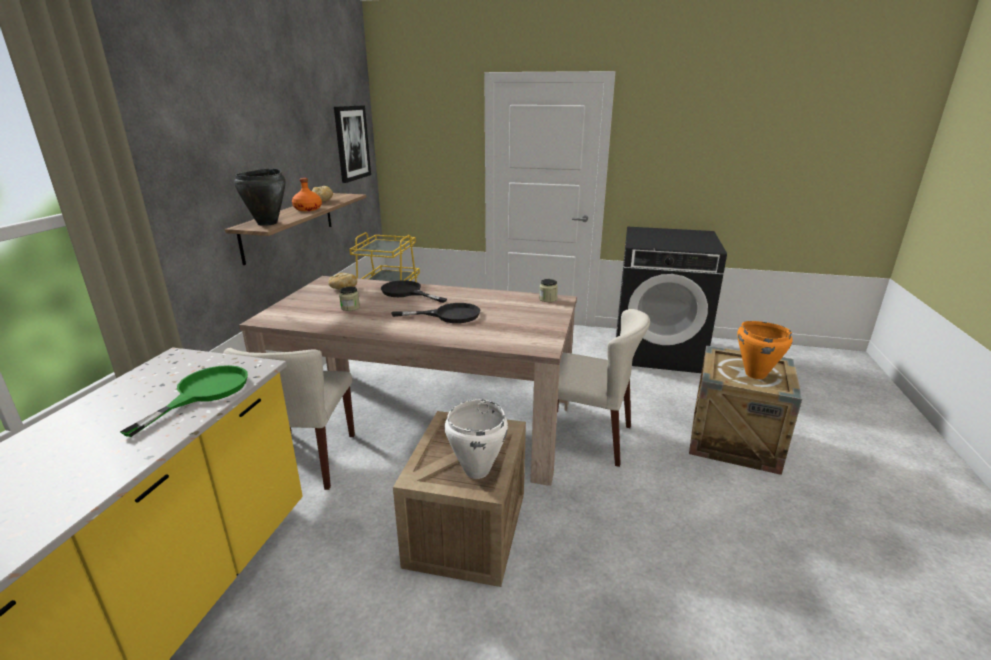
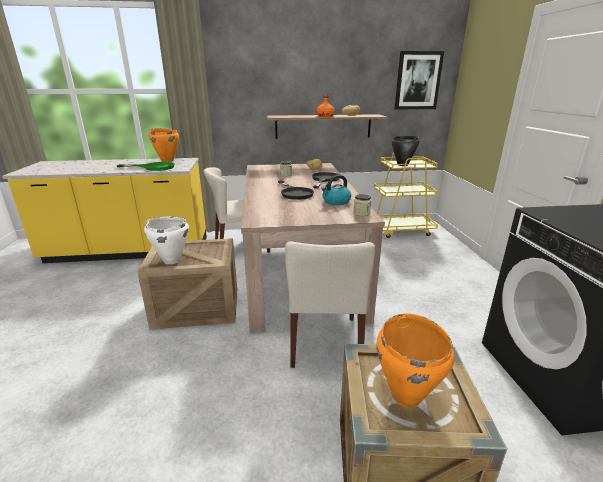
camera: 70 degrees right, 0 degrees up
black cooking pot [234,168,285,226] -> black cooking pot moved to [392,136,419,166]
none -> orange cooking pot [148,128,179,162]
none -> kettle [321,175,351,205]

